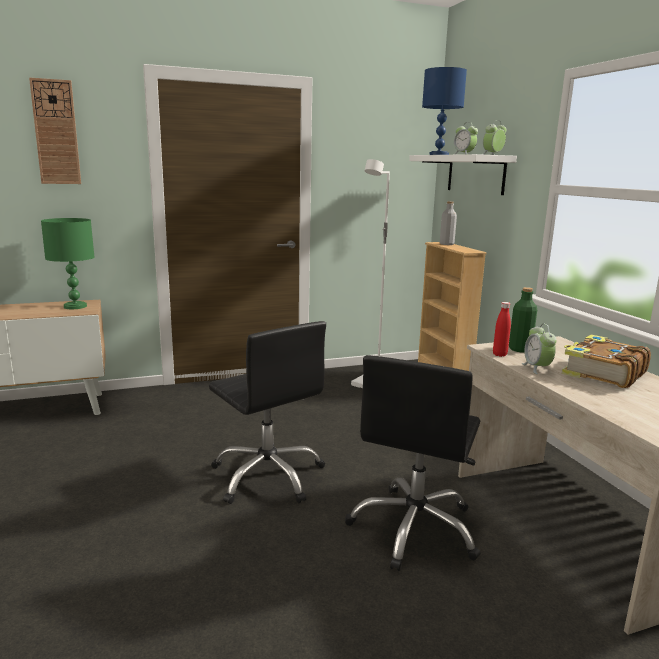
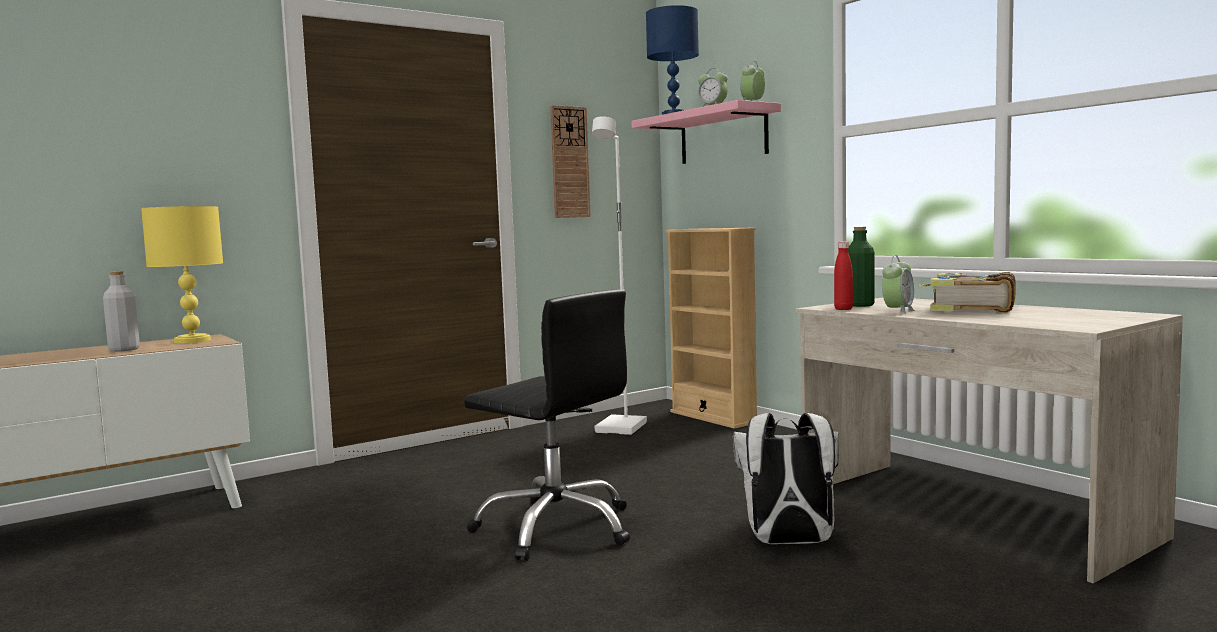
camera: 15 degrees left, 10 degrees down
wall clock [29,78,81,184] -> wall clock moved to [550,105,591,218]
green table lamp [41,218,94,309] -> yellow table lamp [141,206,223,344]
black office chair [345,355,481,571] -> white backpack [733,413,839,544]
white shelf [409,154,517,195] -> pink shelf [631,100,781,164]
grey bottle [440,201,457,245] -> grey bottle moved to [103,271,140,352]
alarm clock [522,324,557,374] -> alarm clock turned 120 degrees counterclockwise [882,255,915,314]

